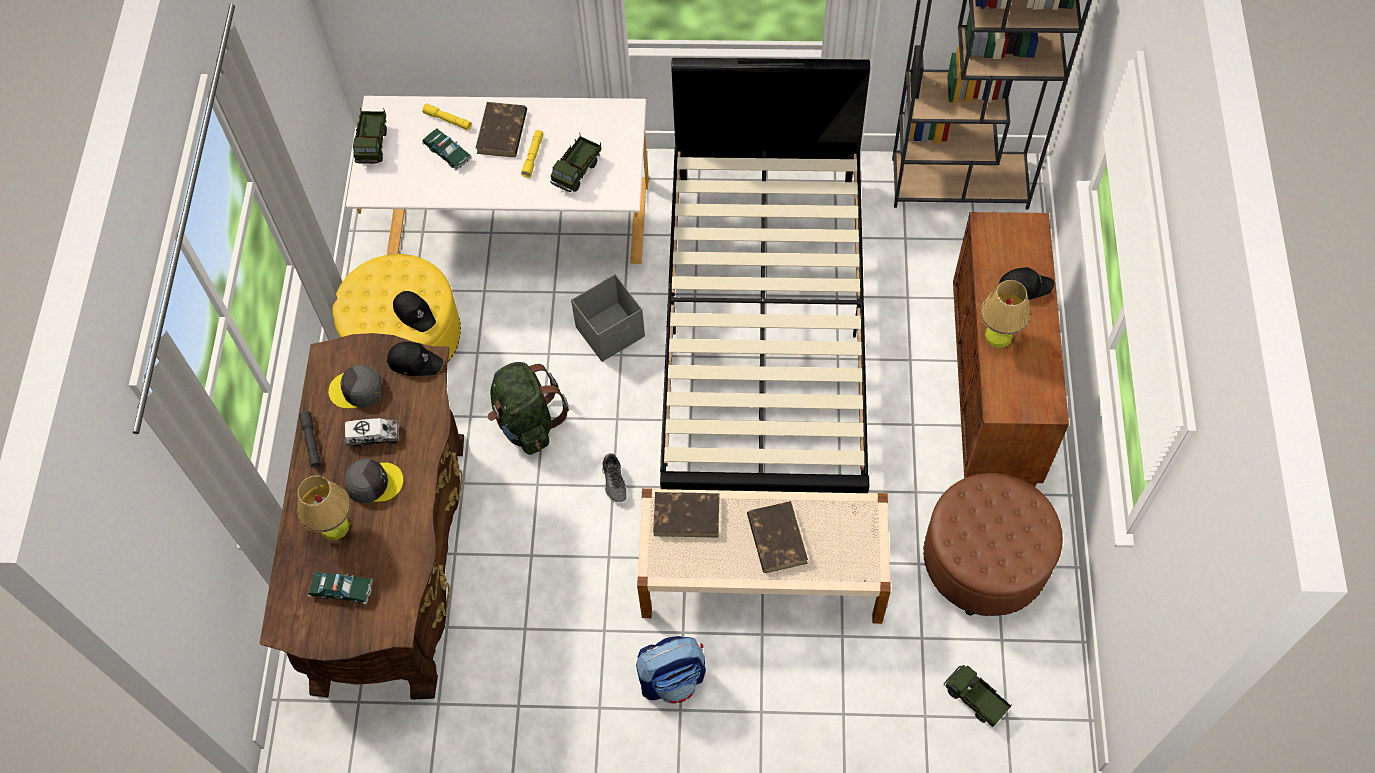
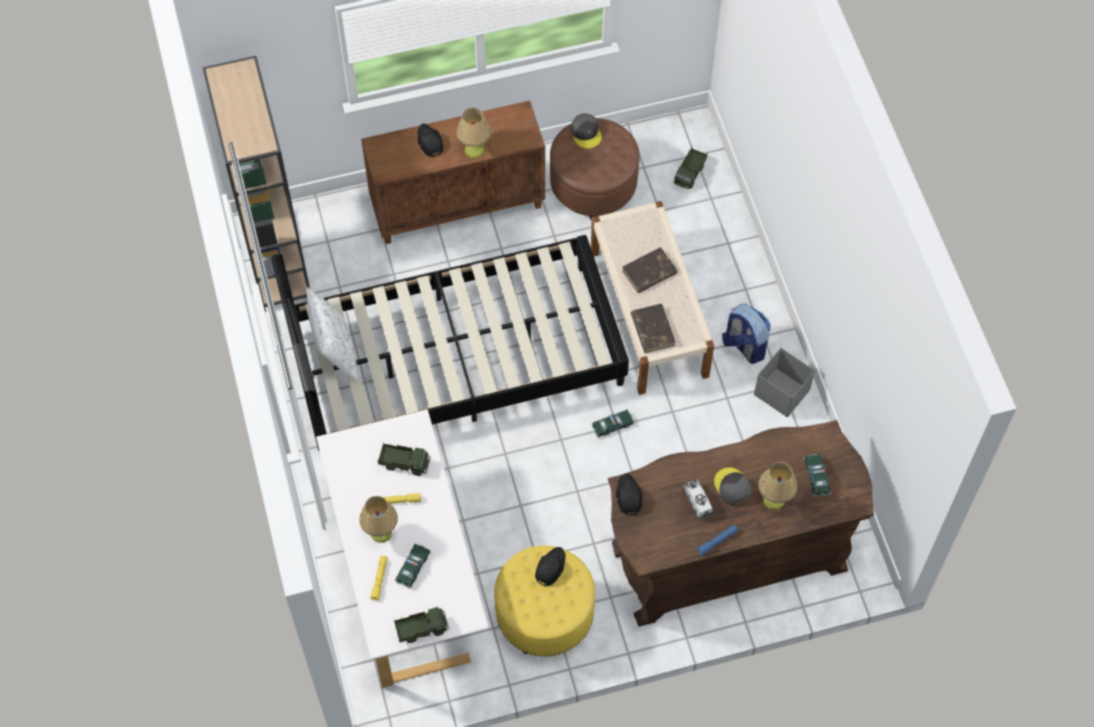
camera: 110 degrees left, 0 degrees up
grey flashlight [299,411,321,468] -> blue flashlight [697,525,738,556]
grey cap [328,365,384,409] -> grey cap moved to [571,113,602,149]
brown book [476,102,527,157] -> table lamp [359,496,398,543]
green backpack [488,362,569,455] -> none
grey storage box [571,274,645,362] -> grey storage box moved to [754,348,815,417]
shoe [602,453,627,502] -> toy car [592,410,634,438]
none -> white pillow [306,287,358,381]

